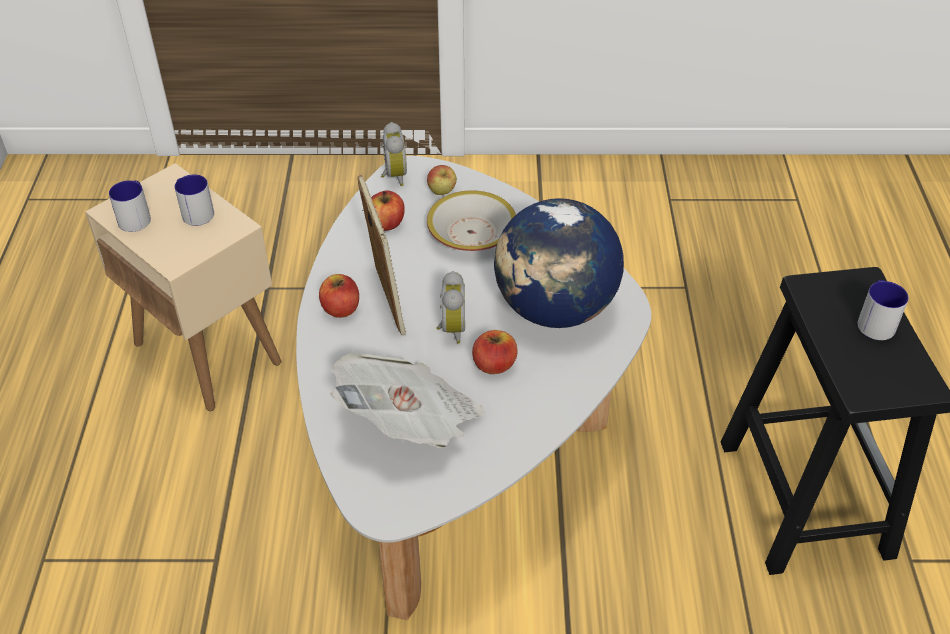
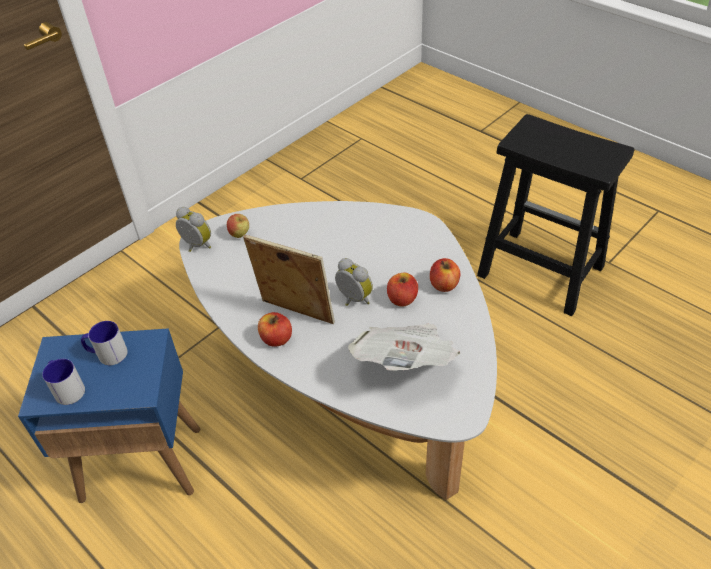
camera: 45 degrees left, 0 degrees up
beige side table [85,163,281,411] -> blue side table [18,328,200,503]
apple [371,191,405,231] -> apple moved to [430,258,460,292]
bowl [427,190,516,251] -> none
globe [494,198,624,328] -> none
mug [857,280,909,340] -> none

